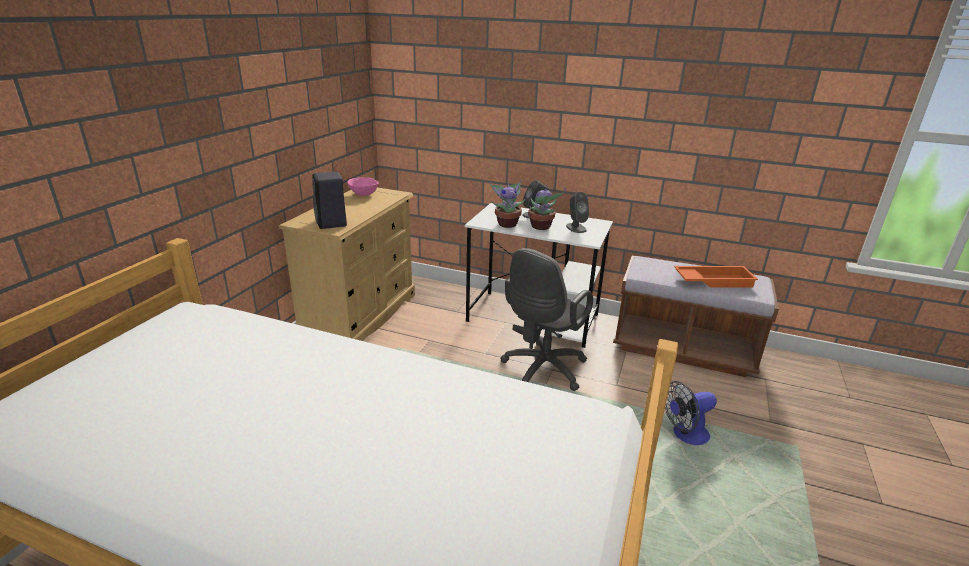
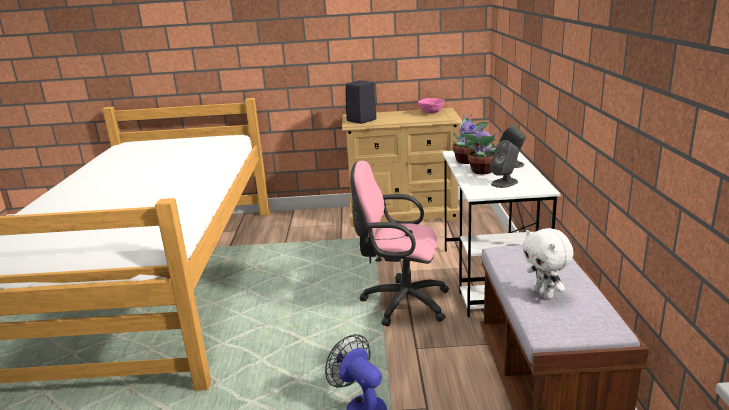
camera: 70 degrees right, 5 degrees down
grey office chair [500,248,593,391] -> pink office chair [350,161,449,326]
orange tray [674,266,758,288] -> white plush toy [522,228,574,299]

